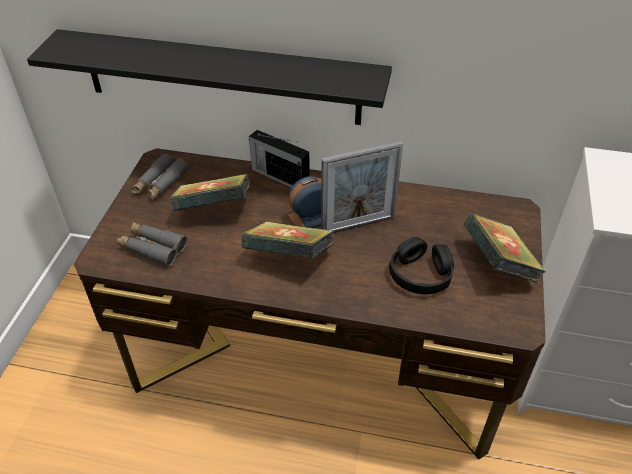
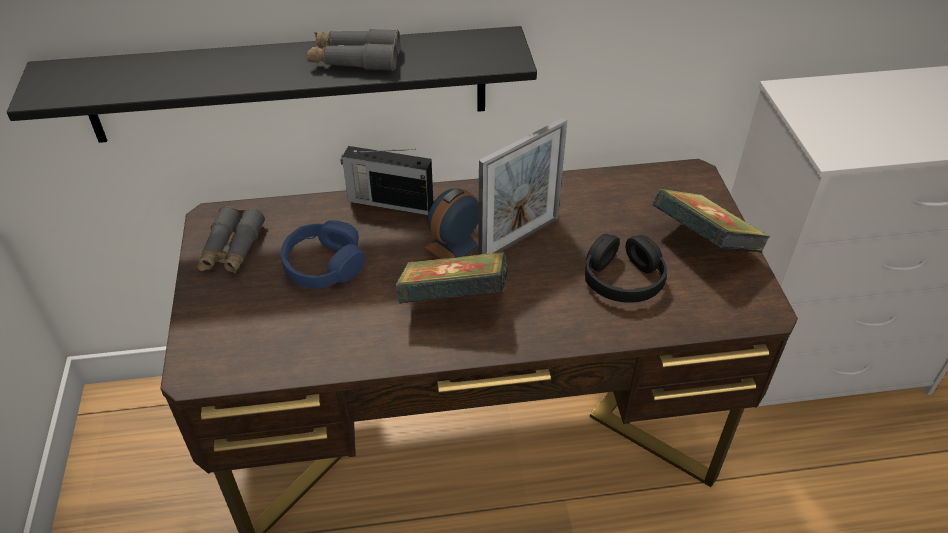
camera: 20 degrees left, 0 degrees up
grey binoculars [117,222,187,267] -> grey binoculars moved to [306,29,400,71]
book [170,174,250,211] -> blue headphones [281,220,365,289]

